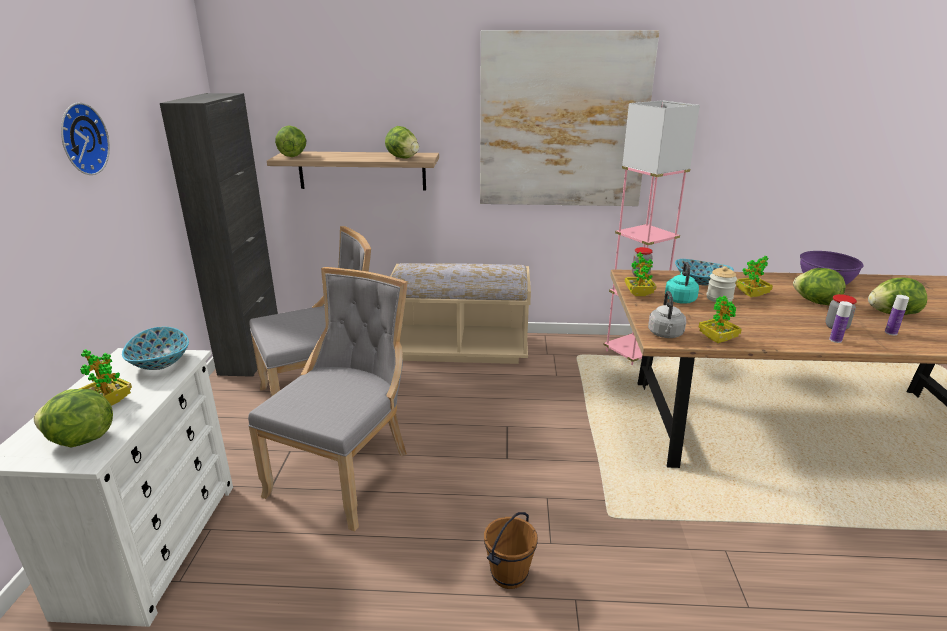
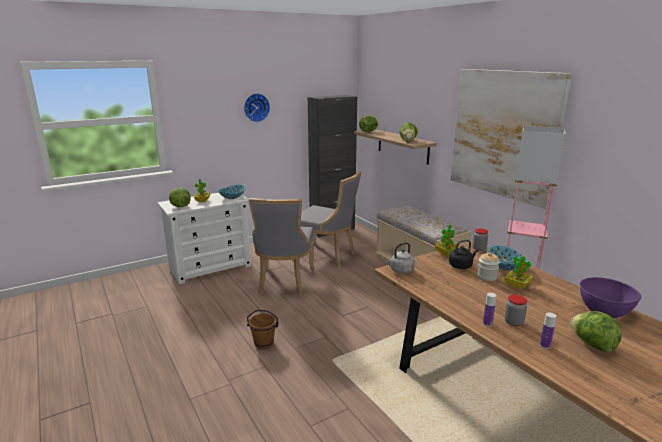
camera: 55 degrees right, 5 degrees down
grey chair [248,267,407,532] -> grey chair turned 105 degrees clockwise [248,198,315,296]
turquoise kettle [665,262,699,304] -> black kettle [449,240,478,269]
potted plant [699,296,742,343] -> none
lettuce [793,268,846,305] -> none

